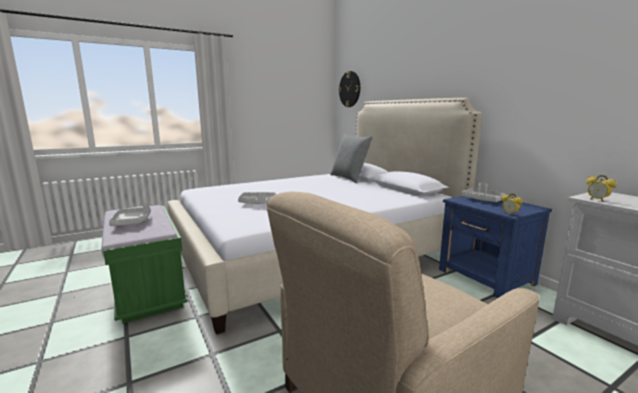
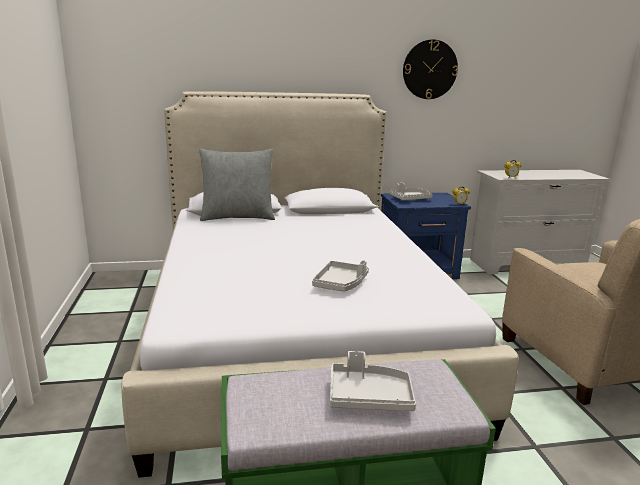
camera: 70 degrees left, 5 degrees up
wall clock [338,71,360,107] -> wall clock moved to [403,39,458,99]

